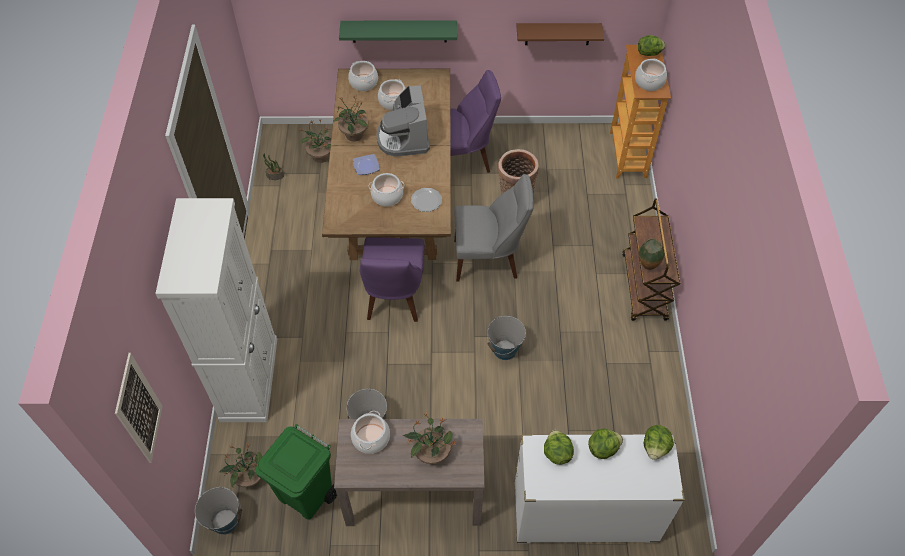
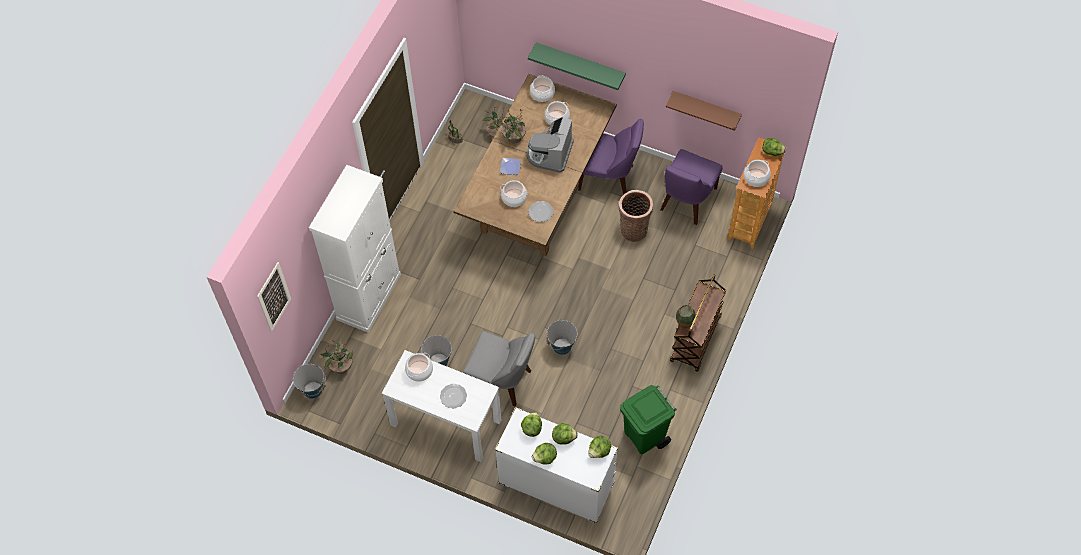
camera: 25 degrees right, 5 degrees up
green trash can [256,424,337,520] -> green trash can moved to [620,385,676,454]
brown console table [334,419,484,526] -> white console table [382,350,501,462]
purple chair [360,238,425,322] -> purple chair moved to [660,149,722,225]
potted plant [403,413,456,464] -> plate [440,384,467,408]
grey chair [454,174,534,282] -> grey chair moved to [464,331,535,407]
none -> lettuce [532,443,557,465]

